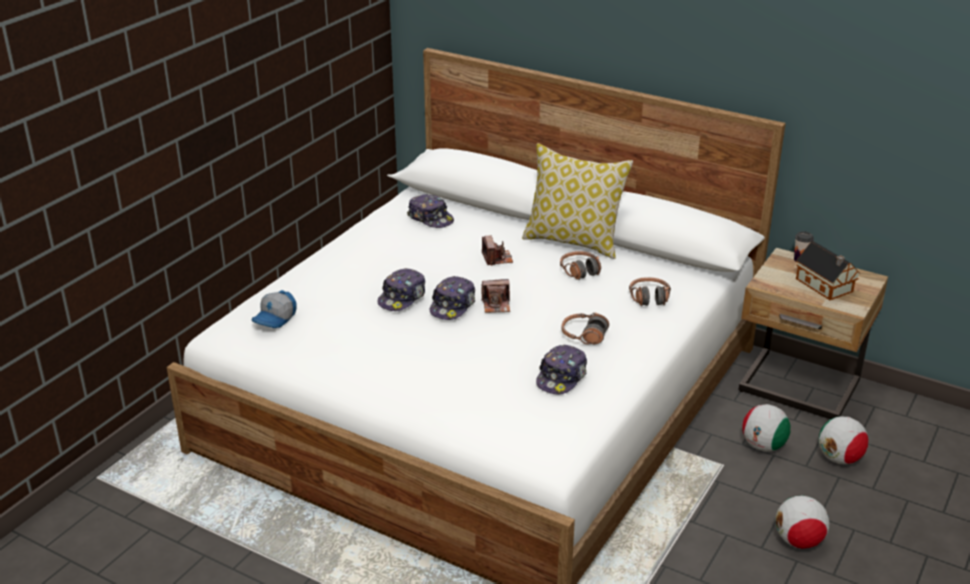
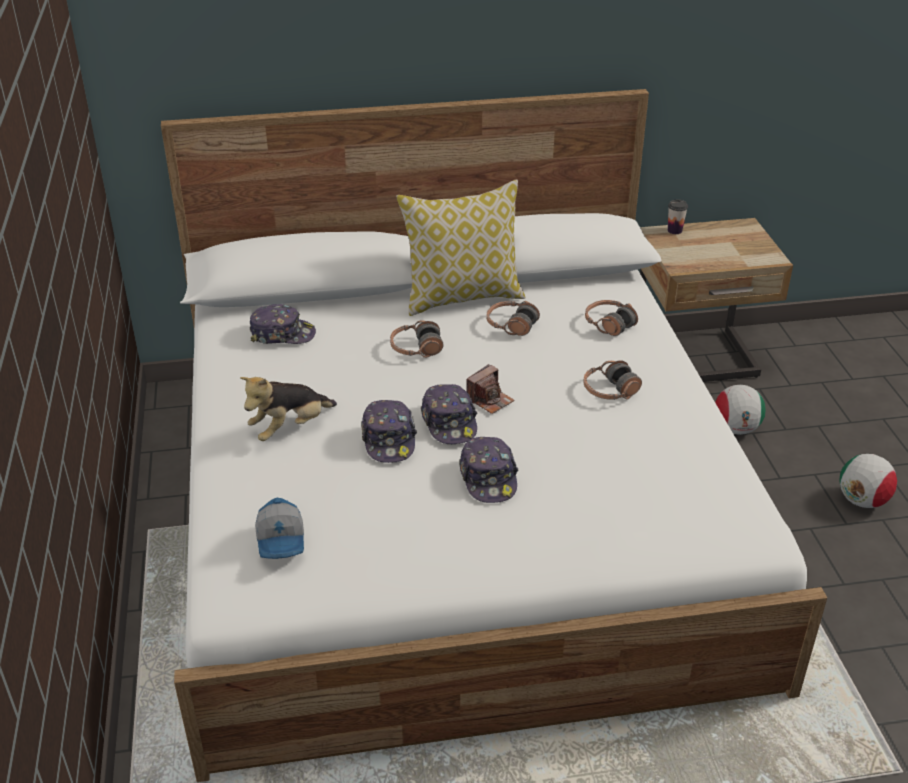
camera: 40 degrees left, 5 degrees up
camera [482,235,513,266] -> headphones [390,320,444,358]
cap [536,345,587,395] -> cap moved to [459,437,518,503]
toy house [796,241,860,300] -> none
football [819,416,868,464] -> none
none -> plush toy [240,377,337,441]

